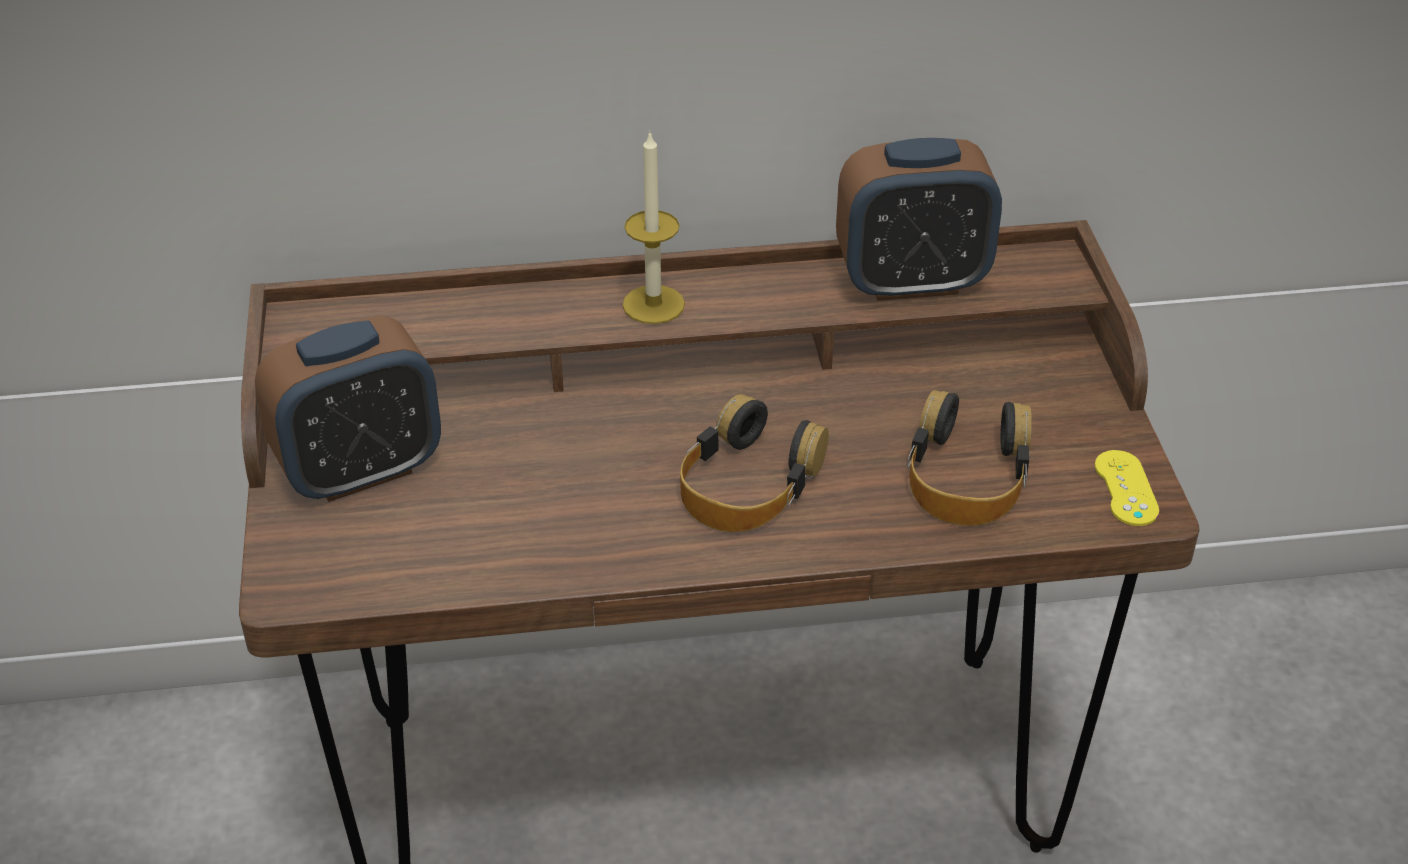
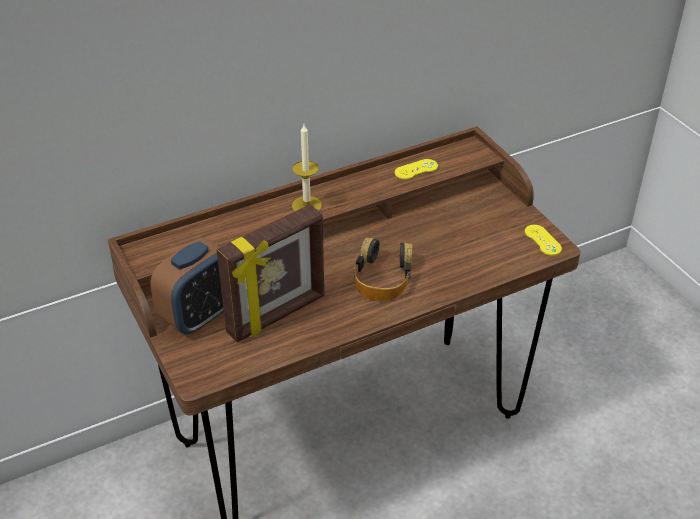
camera: 20 degrees left, 0 degrees up
alarm clock [836,138,1002,301] -> yellow game controller [395,159,438,179]
headphones [907,390,1032,526] -> none
none -> picture frame [216,204,324,342]

